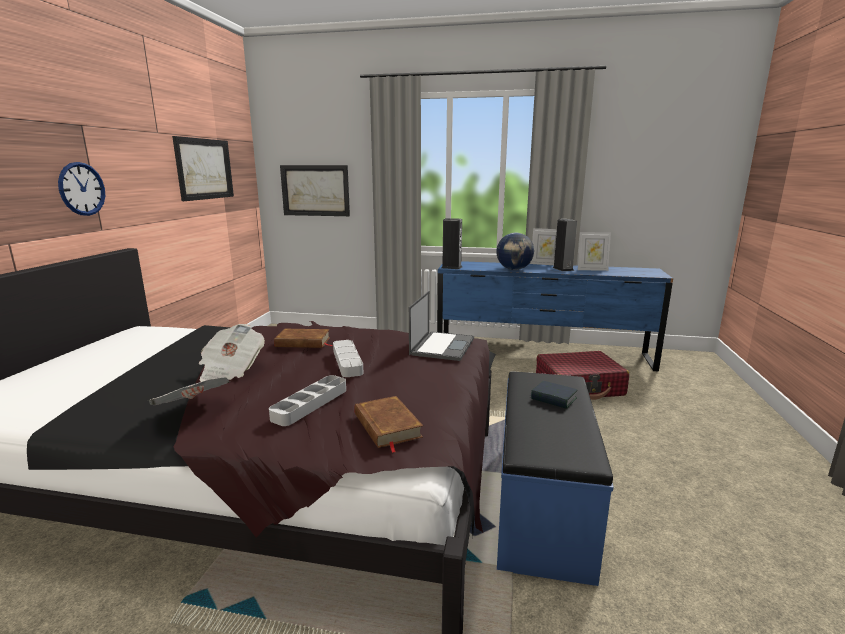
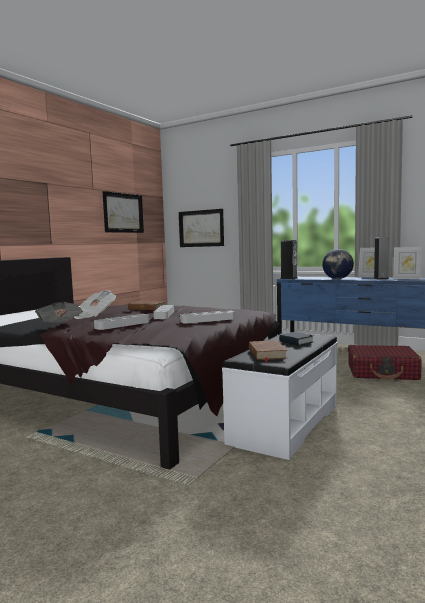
camera: 20 degrees right, 10 degrees down
wall clock [58,162,105,216] -> none
brown book [354,396,423,453] -> brown book moved to [249,340,288,362]
laptop [409,291,474,361] -> none
blue bench [497,372,613,586] -> white bench [222,332,338,460]
none -> grey tray [180,310,234,324]

